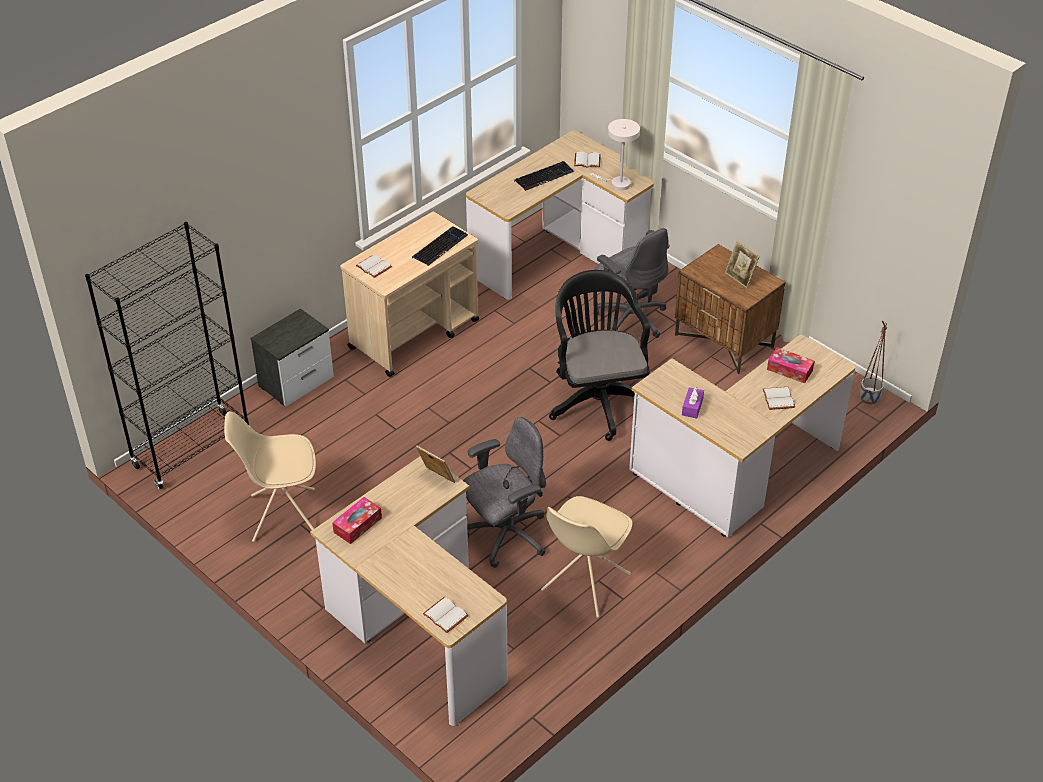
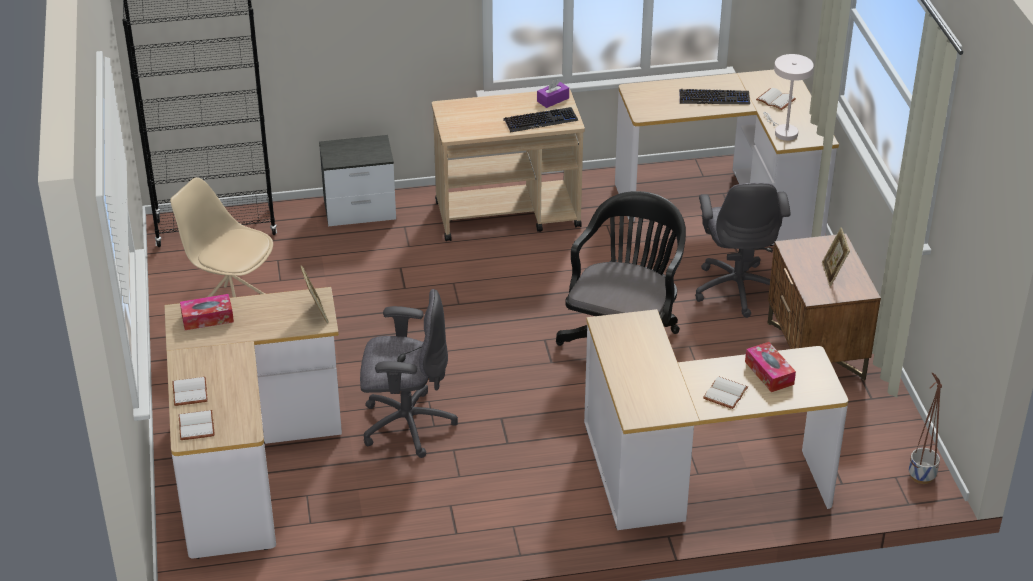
camera: 35 degrees right, 5 degrees down
white book [356,254,392,278] -> white book moved to [172,377,208,406]
beige chair [541,496,632,618] -> none
purple tissue box [682,387,704,419] -> purple tissue box moved to [537,79,569,108]

